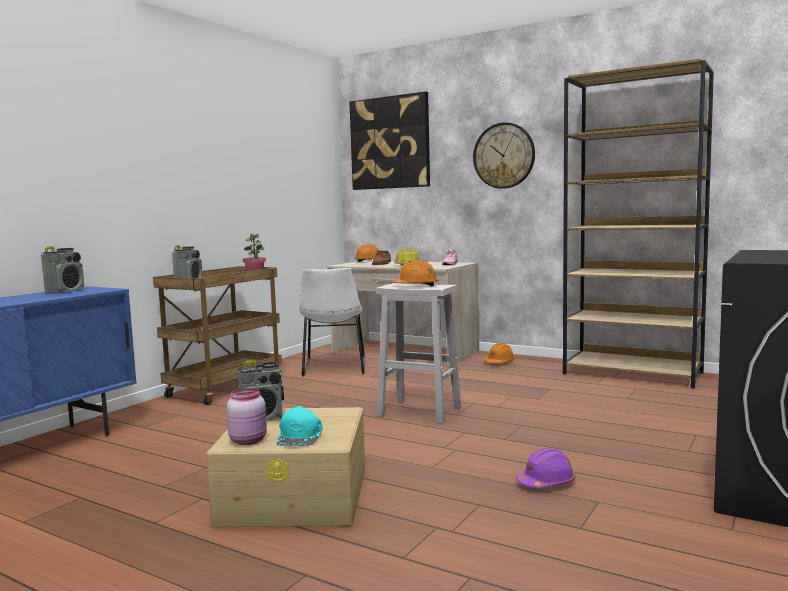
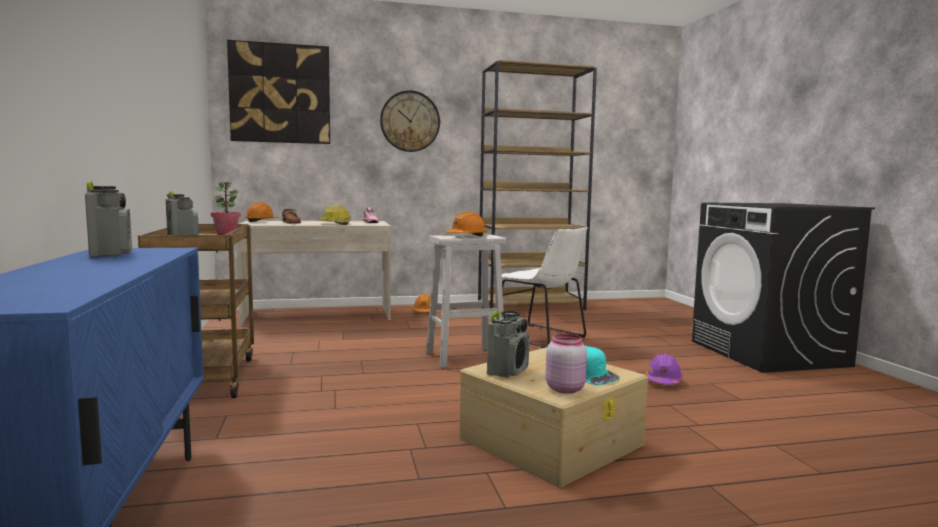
camera: 45 degrees left, 0 degrees up
white chair [299,268,365,376] -> white chair moved to [495,227,588,348]

